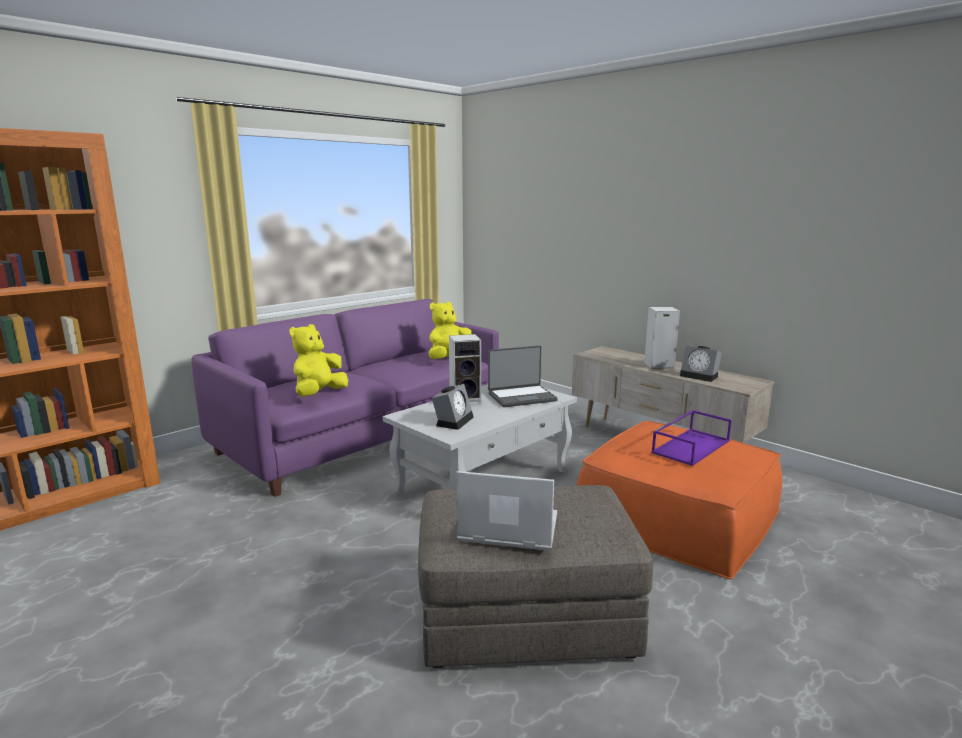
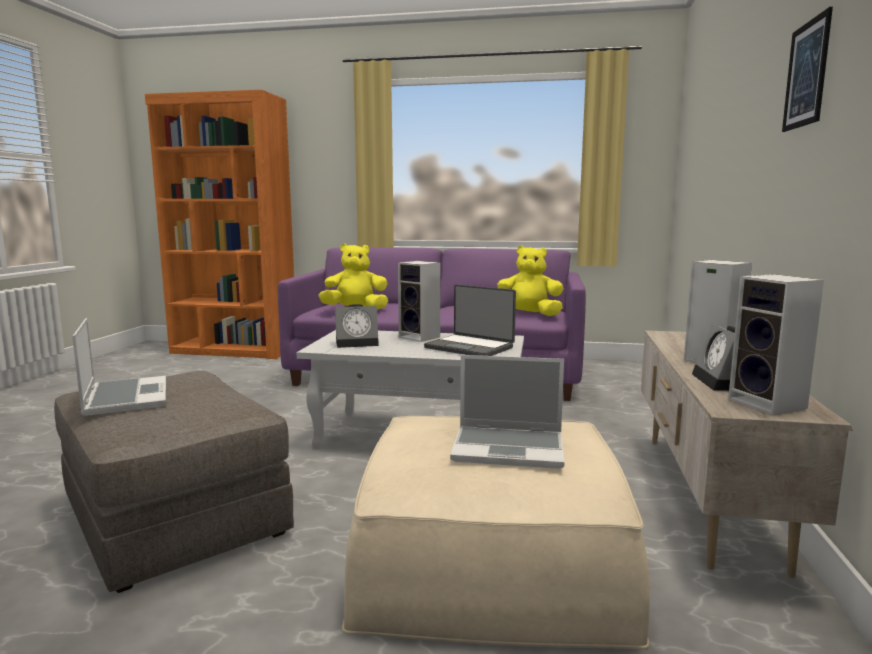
camera: 55 degrees right, 5 degrees down
orange ottoman [576,421,782,579] -> beige ottoman [342,416,650,649]
purple tray [652,410,732,466] -> laptop [450,355,564,469]
none -> speaker [728,274,824,415]
none -> picture [782,7,833,132]

